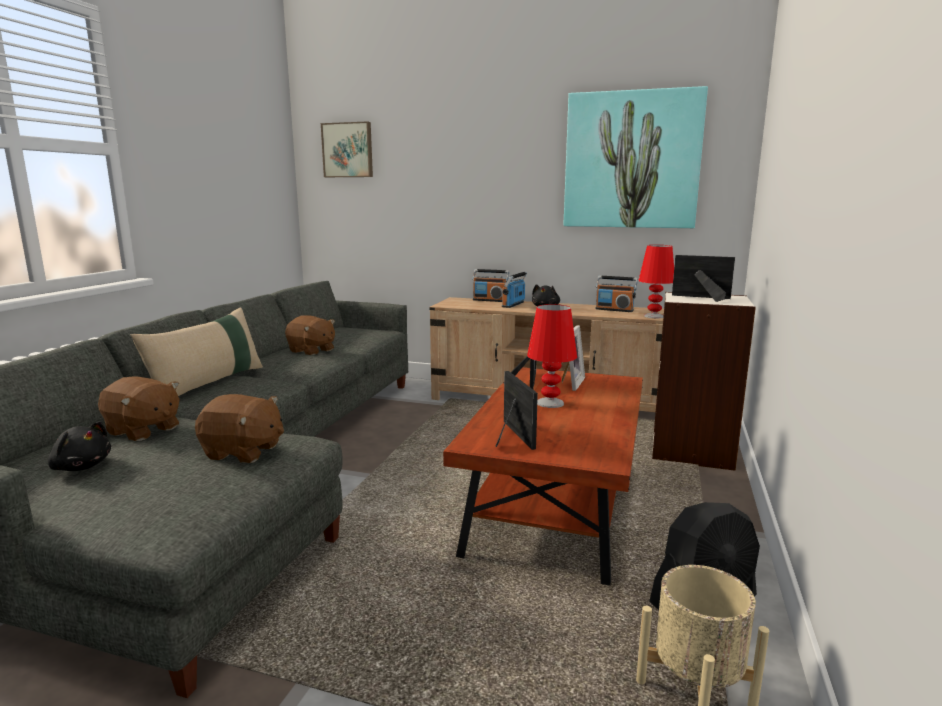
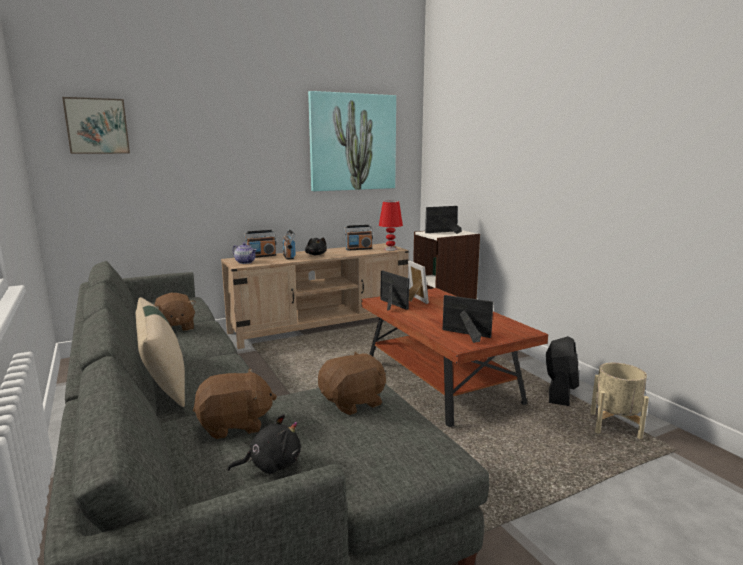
camera: 45 degrees left, 0 degrees up
brown plush toy [285,315,335,355] -> brown plush toy turned 75 degrees clockwise [155,293,196,331]
red table lamp [527,304,577,408] -> none
none -> teapot [233,243,257,264]

